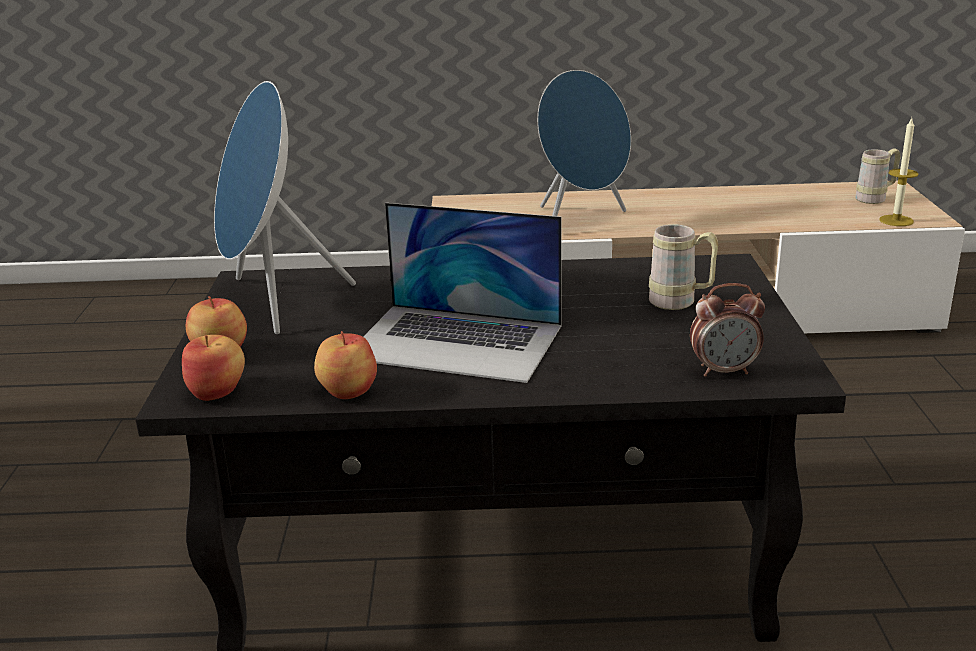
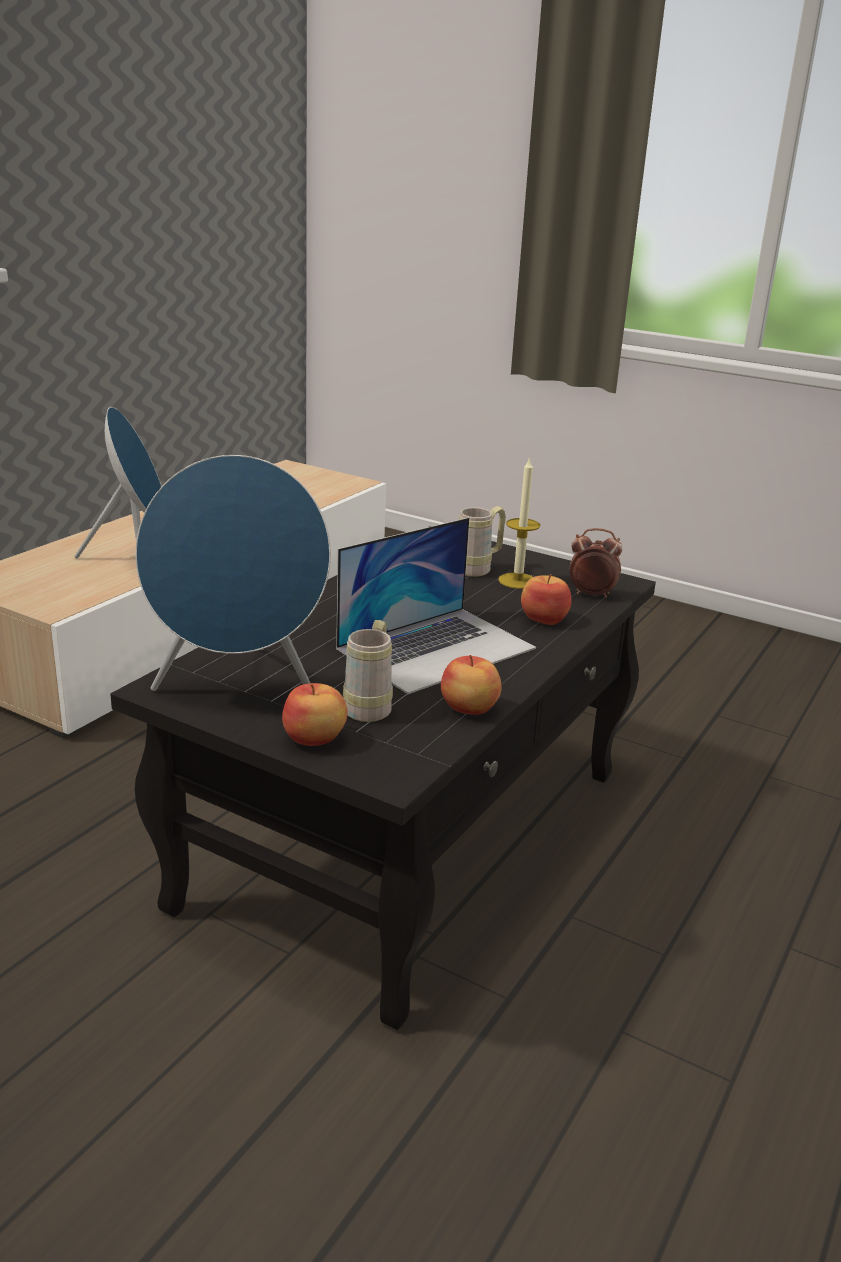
camera: 60 degrees left, 0 degrees up
apple [182,335,245,401] -> apple moved to [521,574,572,625]
alarm clock [690,283,765,377] -> alarm clock turned 105 degrees counterclockwise [570,528,623,598]
beige mug [855,148,901,204] -> beige mug moved to [343,620,393,722]
candle [879,118,919,226] -> candle moved to [498,456,540,589]

